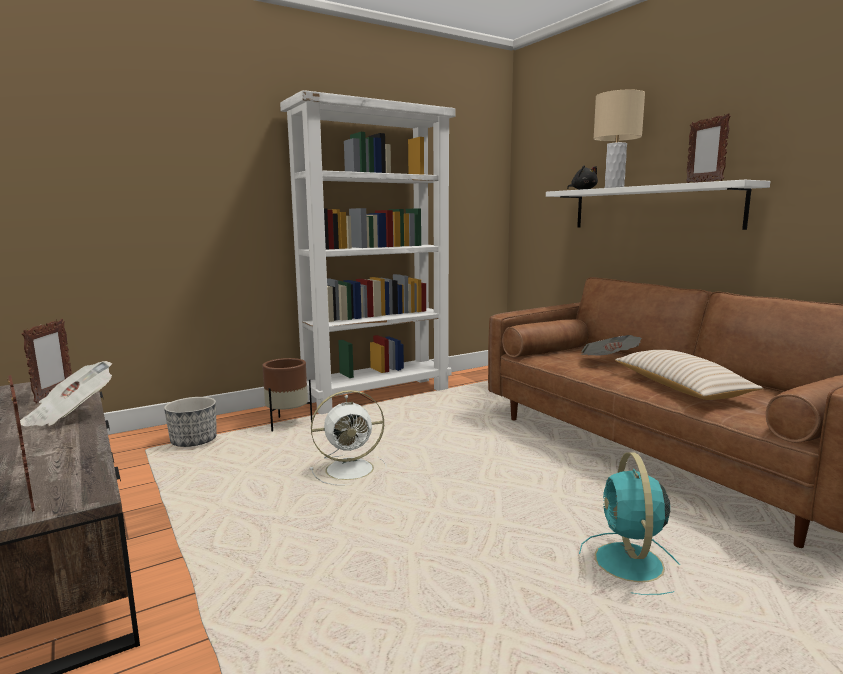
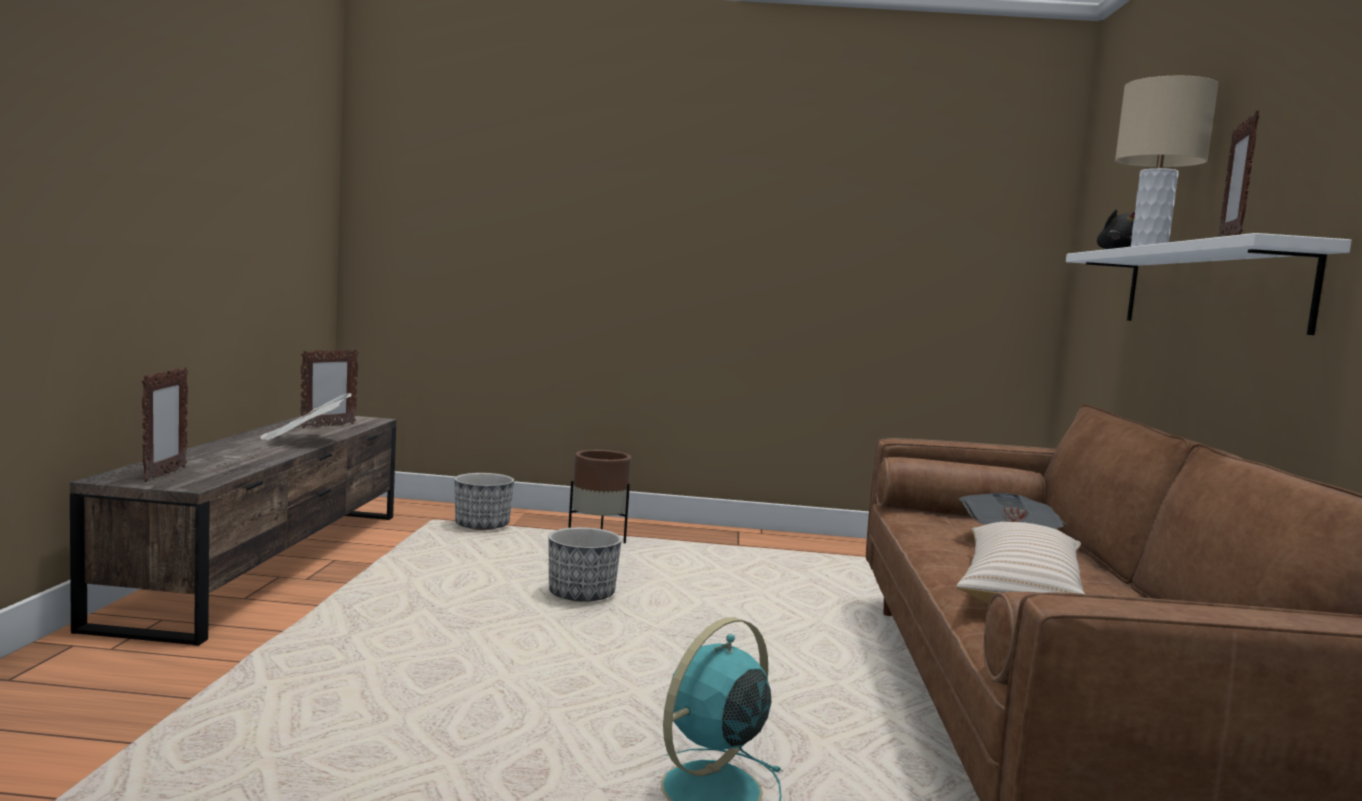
camera: 35 degrees right, 5 degrees down
white bookcase [280,90,456,414] -> none
white fan [310,390,386,485] -> planter [548,527,622,602]

